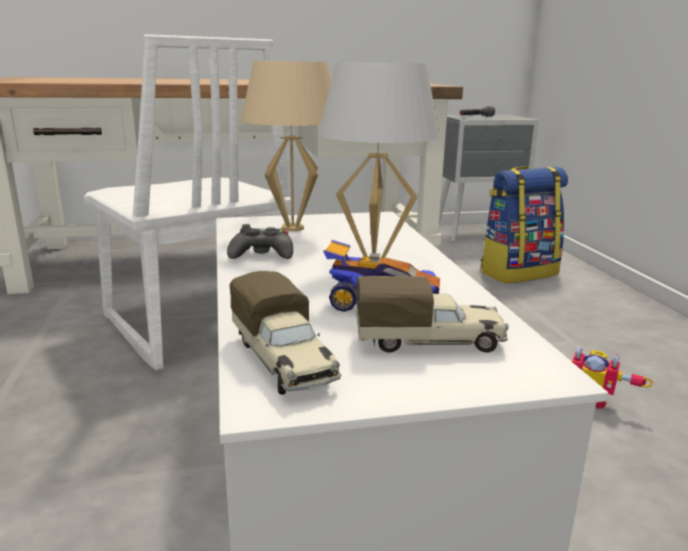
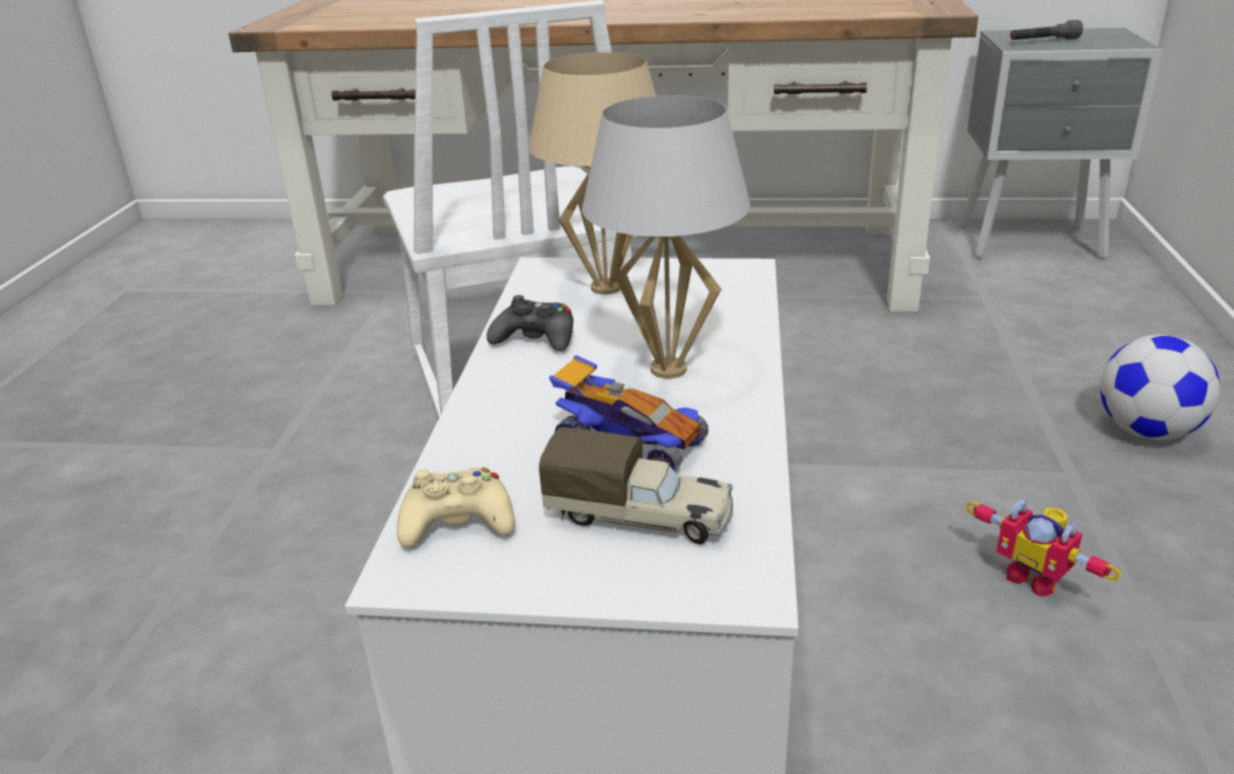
camera: 20 degrees right, 10 degrees up
toy truck [229,271,341,395] -> beige game controller [397,467,515,548]
backpack [480,166,568,283] -> none
none -> football [1101,335,1220,440]

